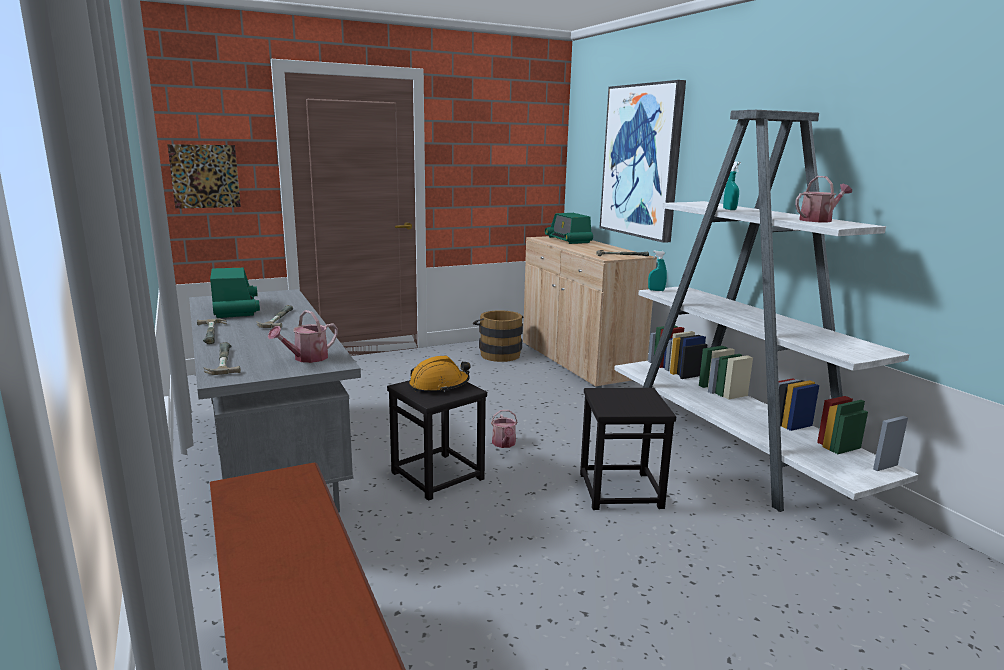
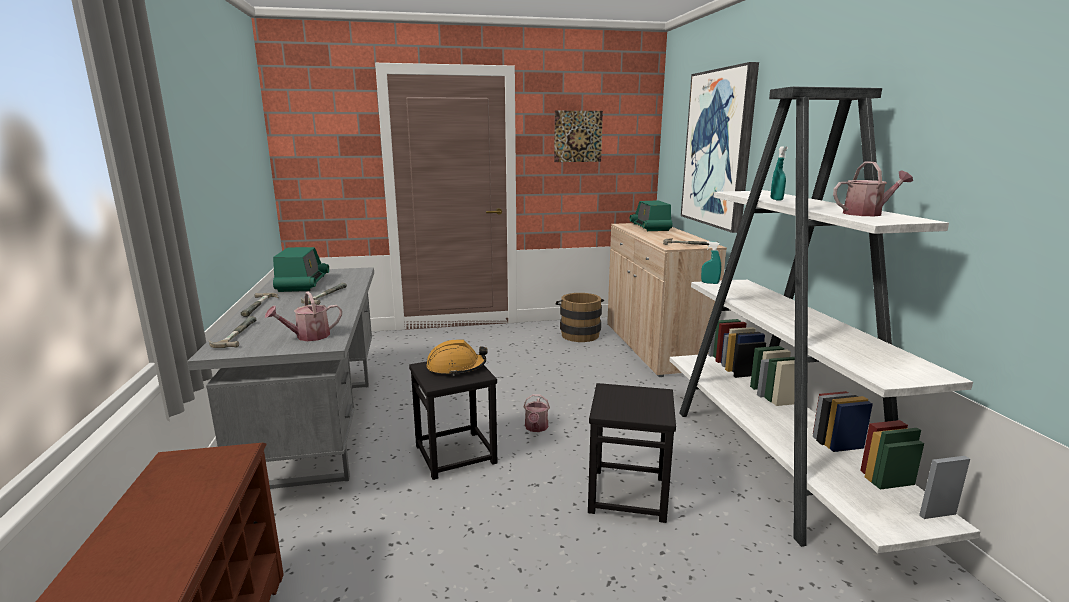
camera: 15 degrees right, 0 degrees up
picture [167,144,241,209] -> picture moved to [554,111,603,162]

